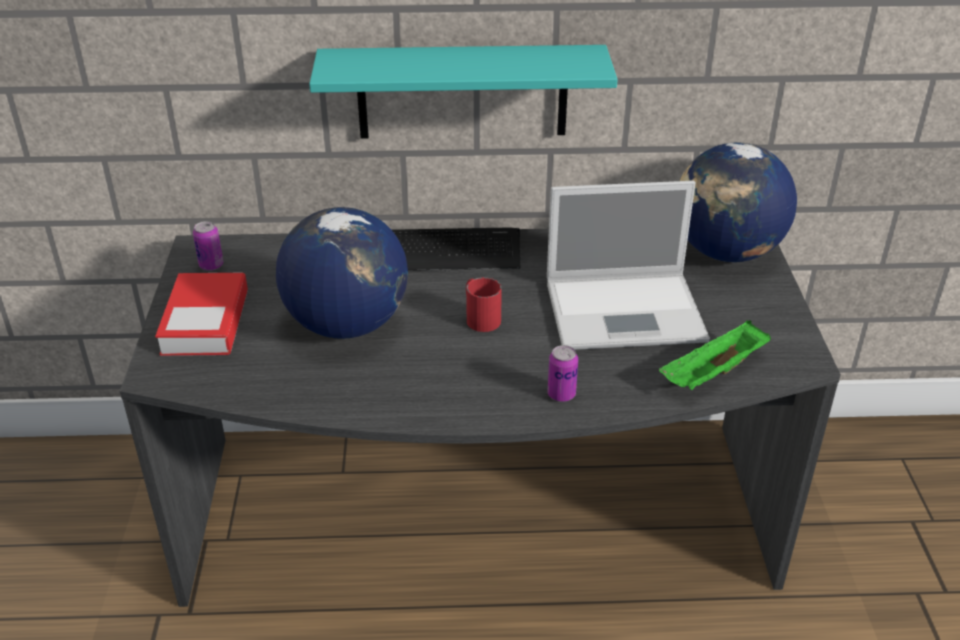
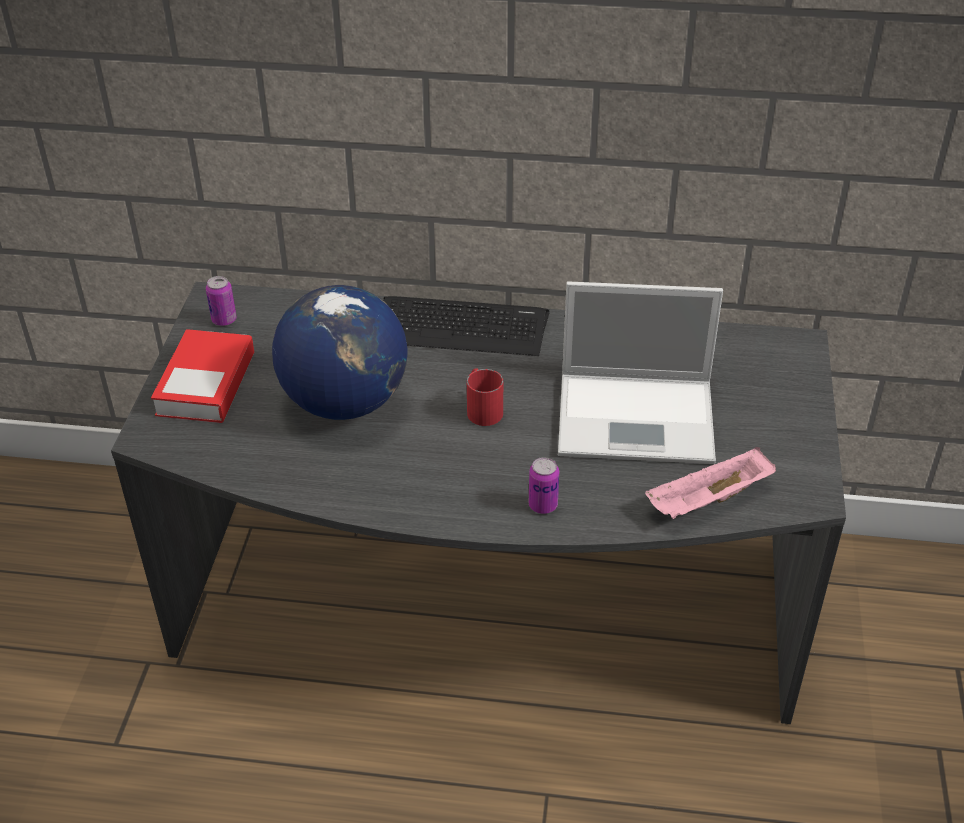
camera: 10 degrees right, 5 degrees up
turquoise shelf [309,45,618,139] -> none
green tray [659,320,771,390] -> pink tray [645,447,776,519]
globe [680,142,797,262] -> none

